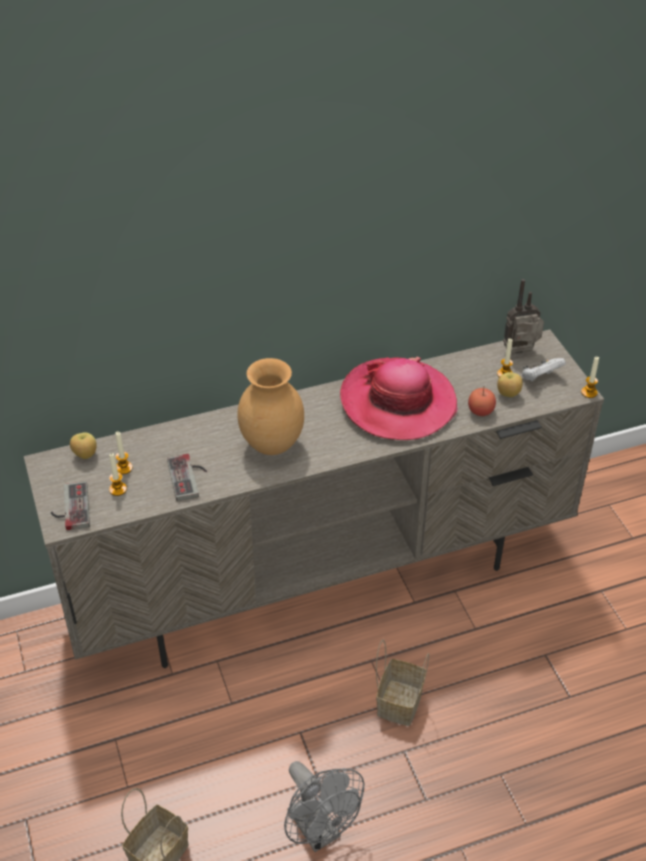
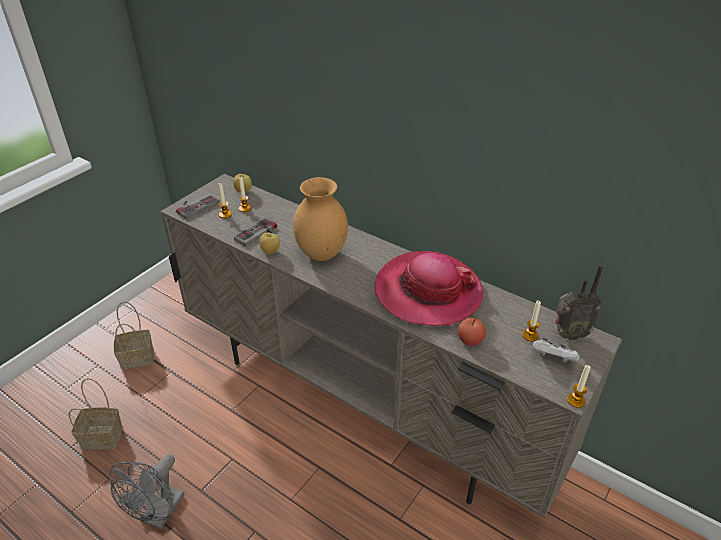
camera: 55 degrees right, 5 degrees down
basket [376,640,429,726] -> basket moved to [114,302,154,369]
apple [497,372,523,397] -> apple moved to [259,233,280,254]
radio [503,279,544,353] -> radio turned 135 degrees clockwise [555,265,603,340]

